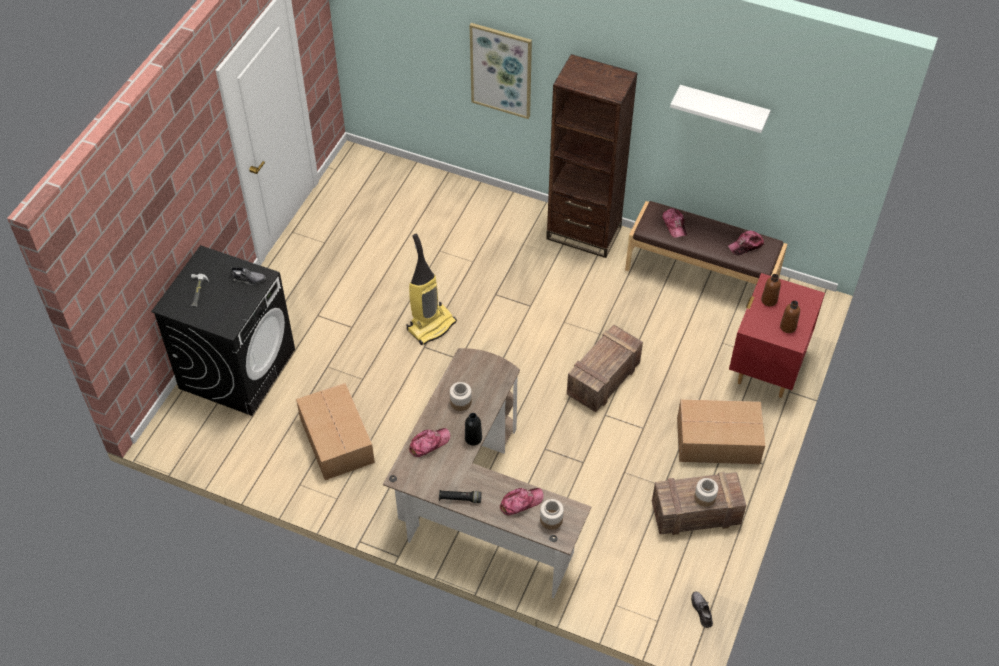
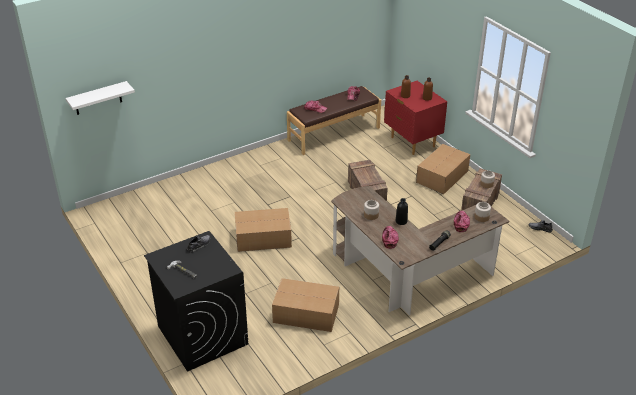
camera: 55 degrees left, 15 degrees down
vacuum cleaner [406,233,457,345] -> cardboard box [235,208,292,252]
picture [470,23,532,119] -> none
brown bookcase [546,54,638,258] -> none
white shelf [670,85,771,133] -> white shelf moved to [66,81,135,115]

